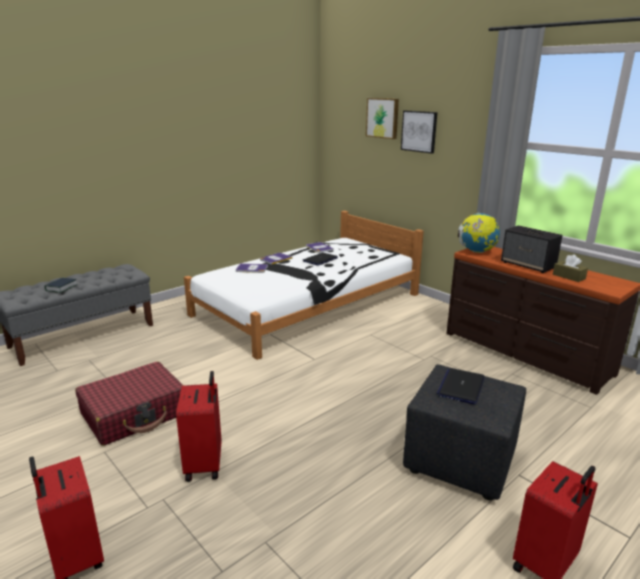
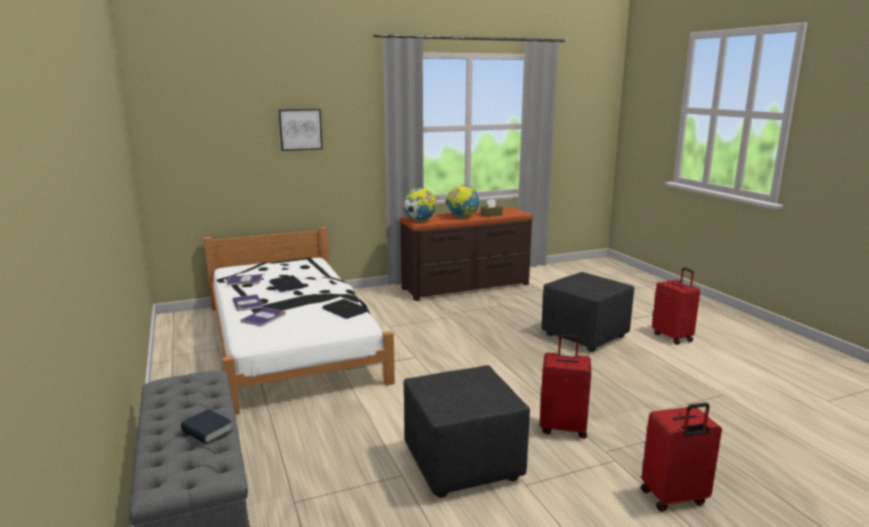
camera: 70 degrees left, 5 degrees down
red suitcase [75,362,184,446] -> black ottoman [404,365,530,498]
picture [366,98,399,139] -> none
laptop [437,368,485,404] -> laptop moved to [322,299,368,319]
speaker [501,225,563,273] -> globe [446,185,479,218]

